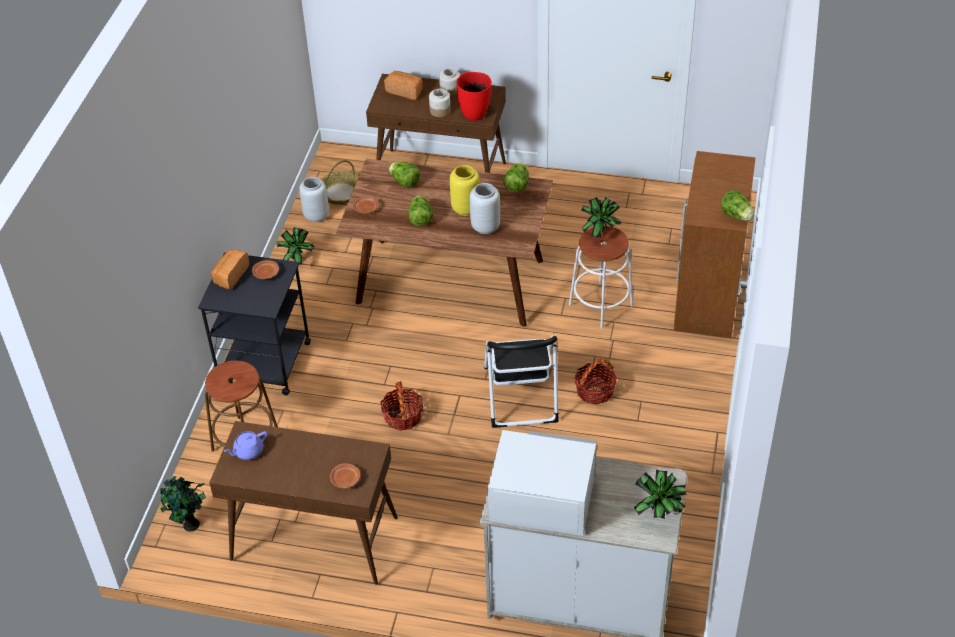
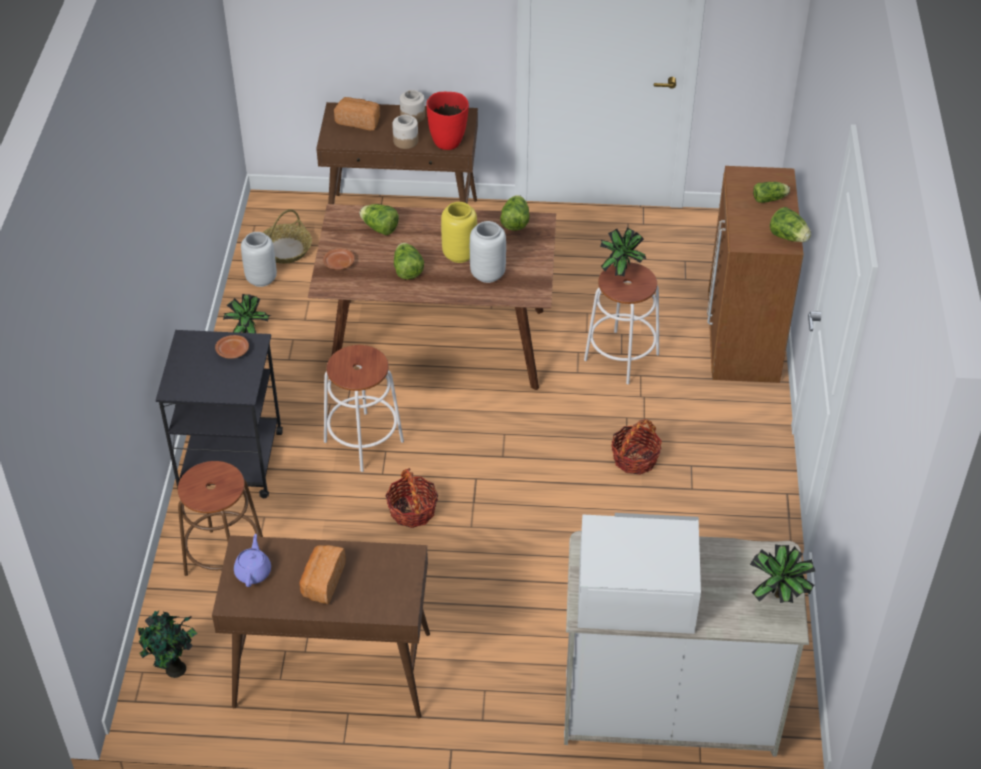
camera: 10 degrees left, 0 degrees up
bread [211,249,249,290] -> bread moved to [299,545,346,604]
purple teapot [224,431,268,460] -> purple teapot turned 135 degrees clockwise [234,534,271,587]
brown plate [330,463,361,488] -> none
step ladder [484,335,559,428] -> none
none -> white stool [324,345,404,472]
none -> lettuce [753,182,790,203]

